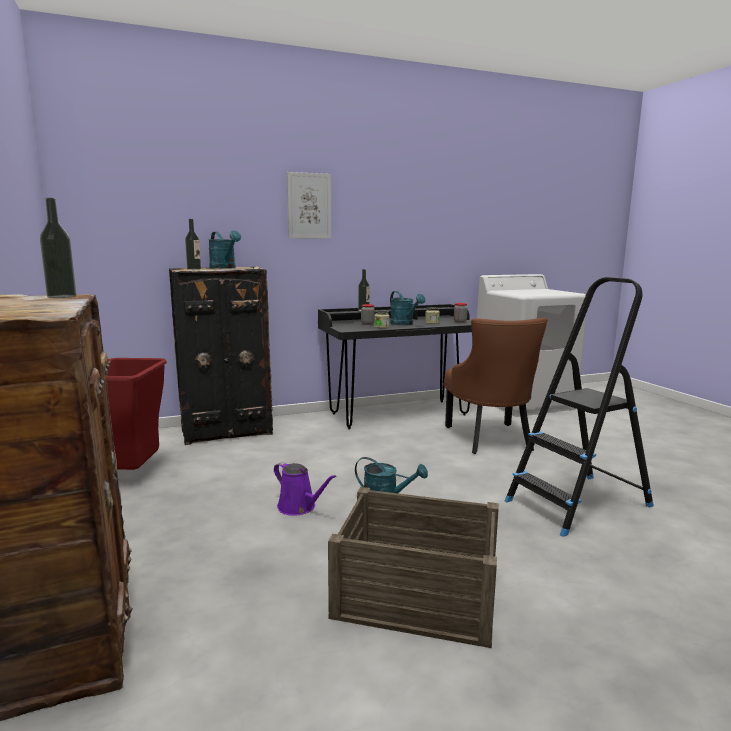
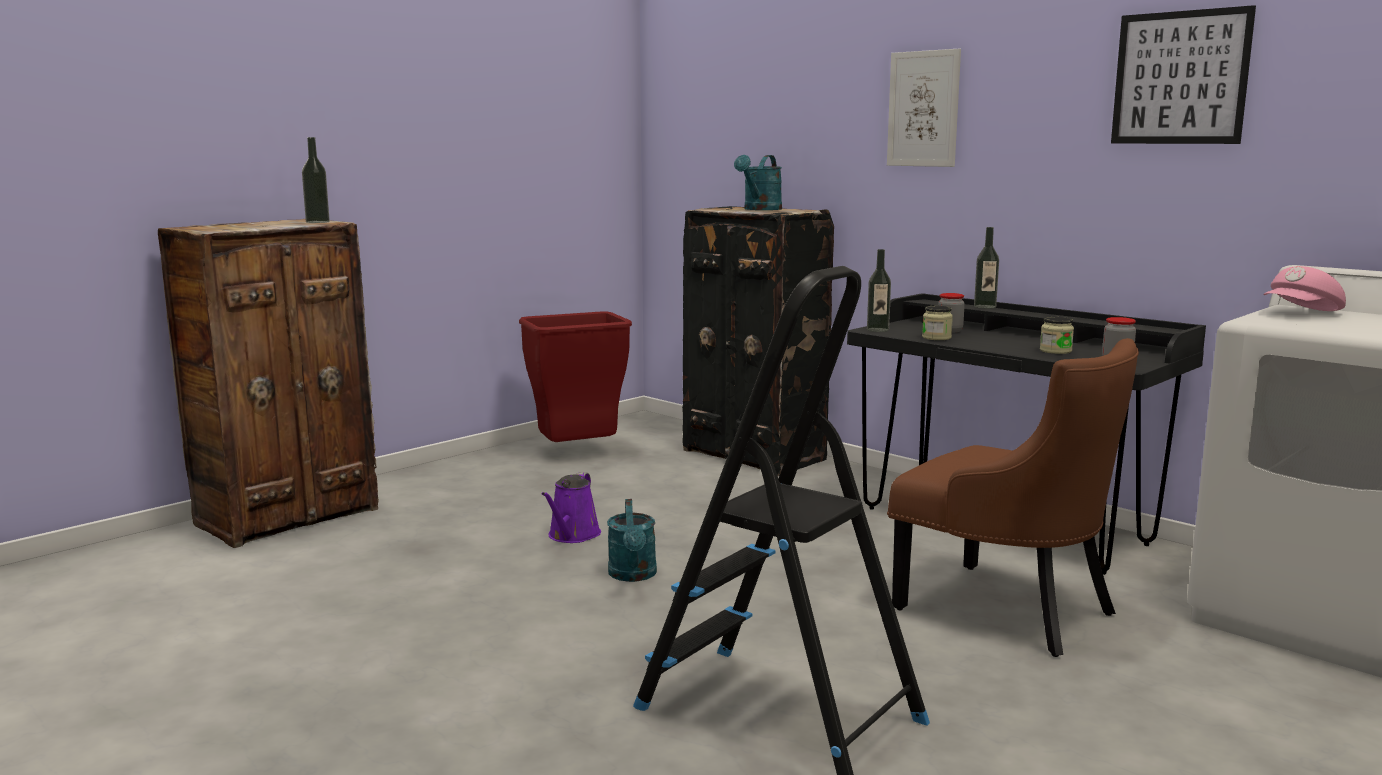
camera: 65 degrees right, 0 degrees up
bottle [185,219,201,270] -> bottle moved to [867,249,891,332]
crate [328,487,499,648] -> none
turquoise watering can [390,291,425,325] -> none
brown chair [444,318,548,454] -> brown chair turned 105 degrees counterclockwise [887,338,1139,657]
none -> picture [1111,5,1256,144]
none -> pink cap [1263,266,1346,311]

